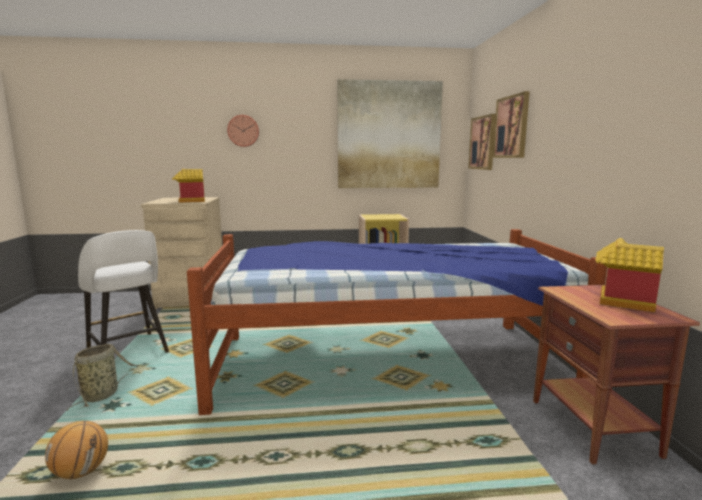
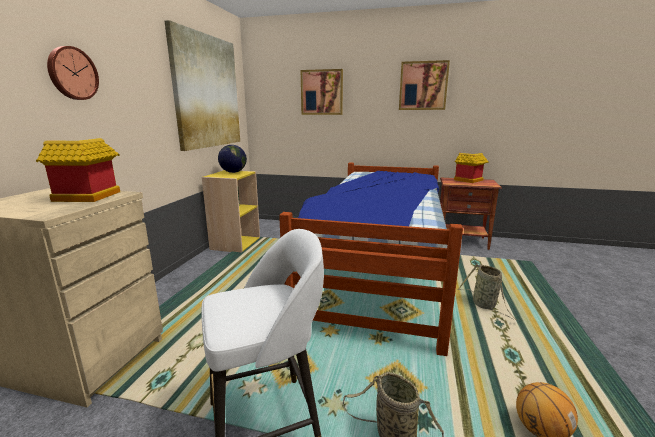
camera: 70 degrees left, 5 degrees up
picture [468,114,496,170] -> picture moved to [399,60,450,110]
none -> globe [218,145,247,173]
none -> basket [458,264,516,320]

